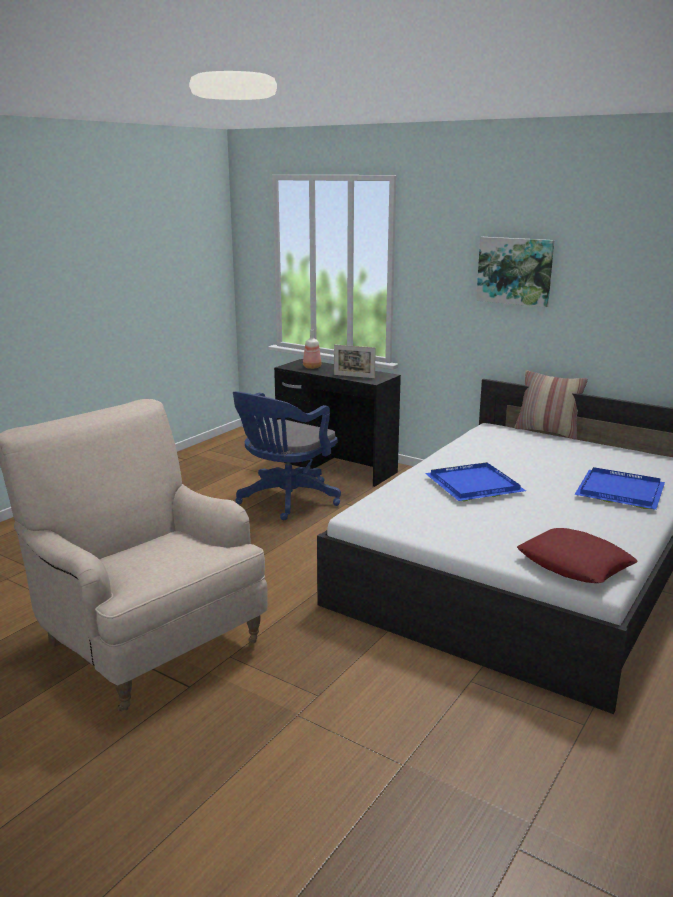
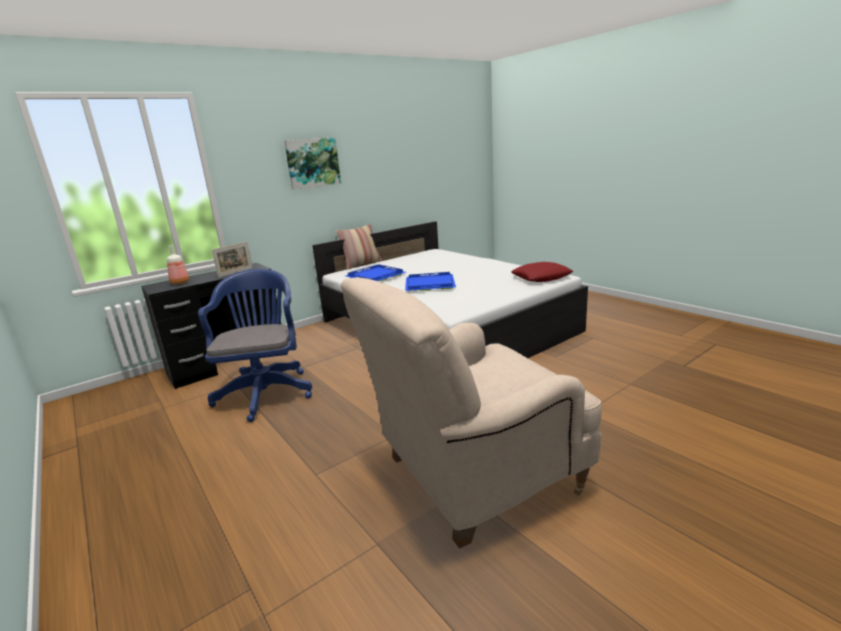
camera: 70 degrees left, 0 degrees up
blue office chair [233,392,341,520] -> blue office chair turned 150 degrees counterclockwise [198,269,312,422]
blue tray [574,467,665,510] -> blue tray moved to [346,264,406,281]

